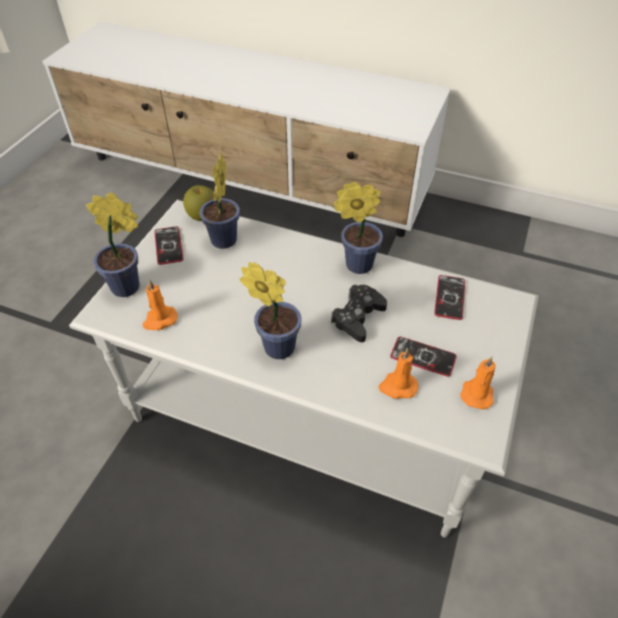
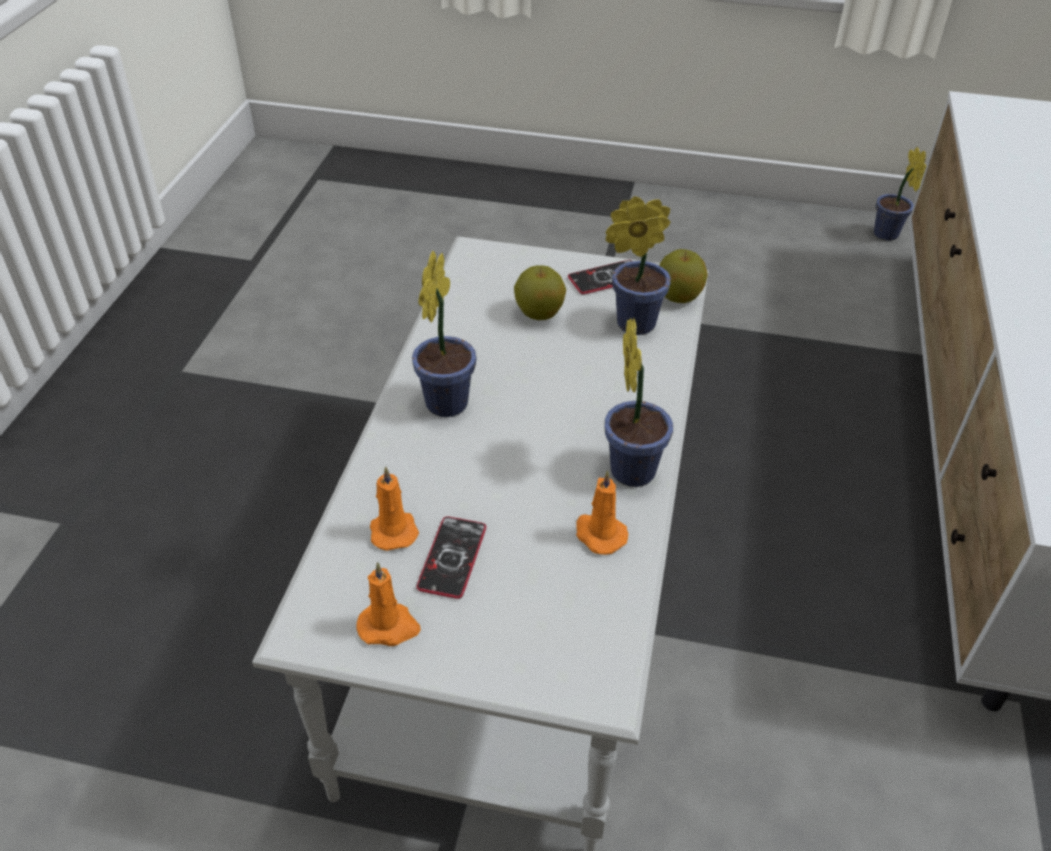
camera: 80 degrees right, 5 degrees down
potted plant [86,192,139,297] -> potted plant moved to [874,147,926,241]
orange candle [143,279,178,330] -> orange candle moved to [576,470,628,555]
black game controller [331,285,387,342] -> none
phone [434,275,465,320] -> none
none -> apple [514,265,566,320]

